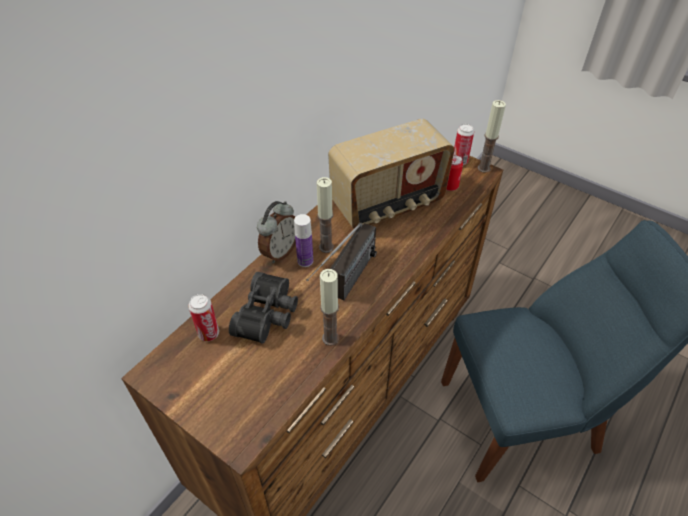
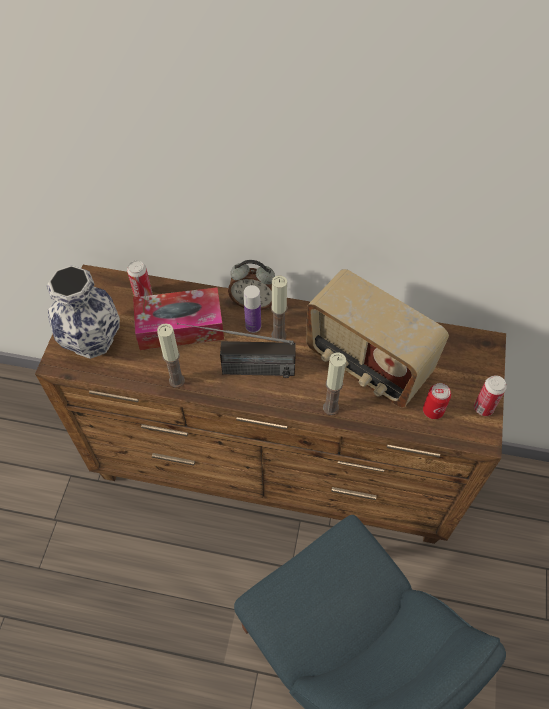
camera: 65 degrees right, 10 degrees up
black binoculars [229,272,298,344] -> tissue box [133,287,224,350]
candle [478,100,506,173] -> candle moved to [323,353,346,415]
none -> vase [46,265,120,359]

